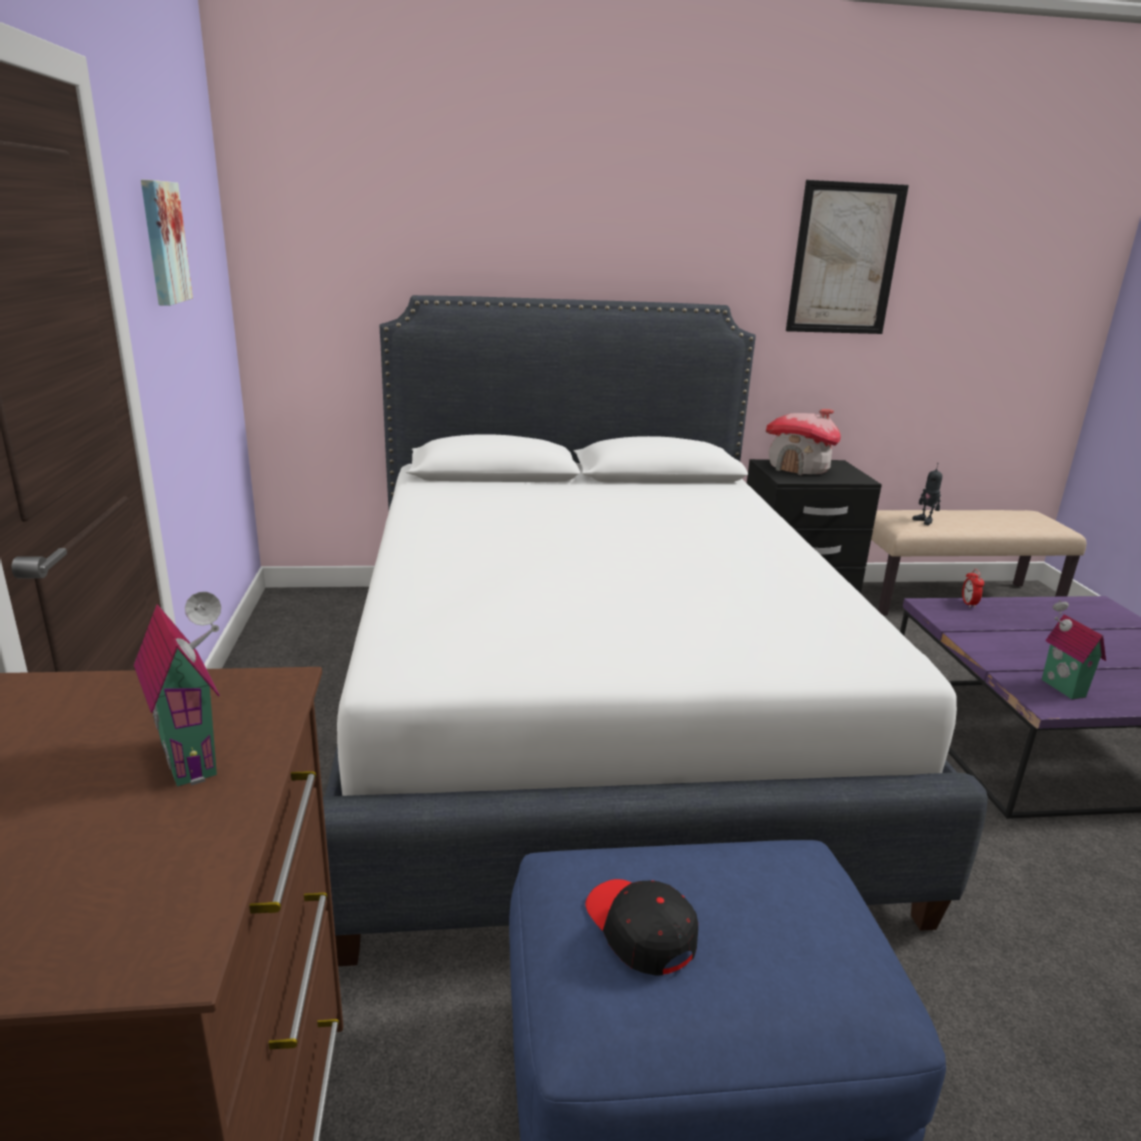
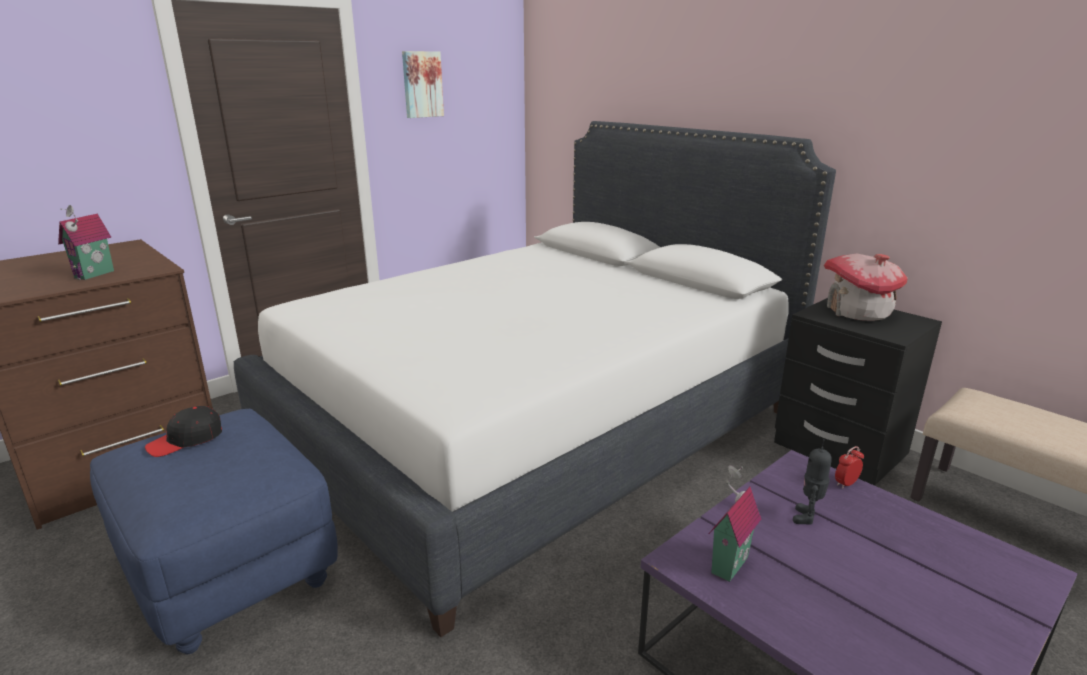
camera: 55 degrees right, 0 degrees up
black cap [585,879,698,975] -> black cap turned 150 degrees counterclockwise [145,406,222,457]
picture [786,180,909,334] -> none
toy robot [912,463,942,525] -> toy robot moved to [793,439,832,525]

